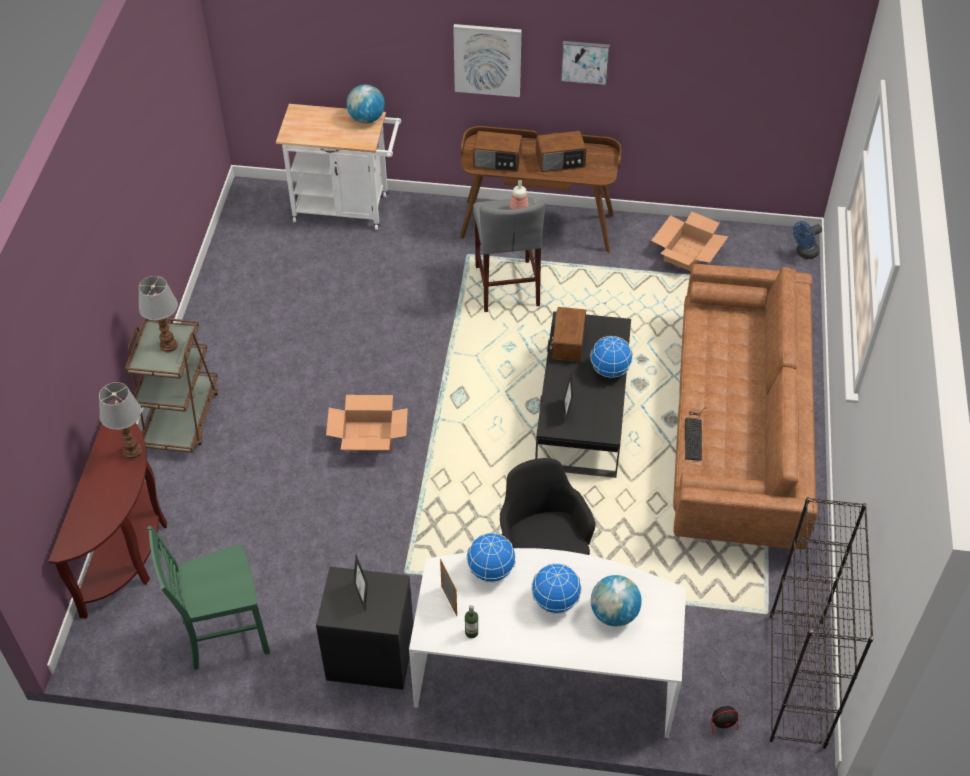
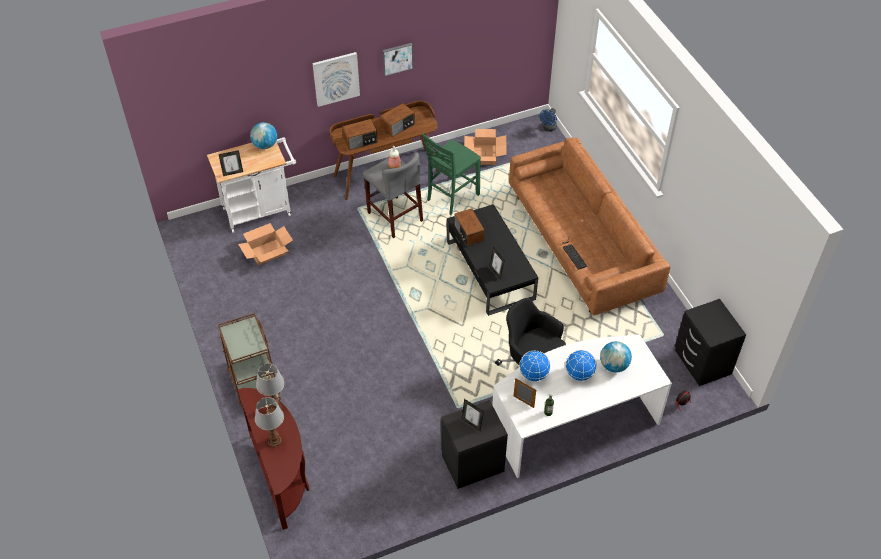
camera: 30 degrees left, 0 degrees up
table lamp [138,276,178,352] -> table lamp moved to [255,397,284,447]
green chair [147,526,270,670] -> green chair moved to [422,133,481,215]
cardboard box [326,395,408,451] -> cardboard box moved to [238,223,293,265]
globe [590,336,633,378] -> none
black bookcase [770,497,874,749] -> black nightstand [675,299,746,386]
none -> picture frame [218,150,243,176]

